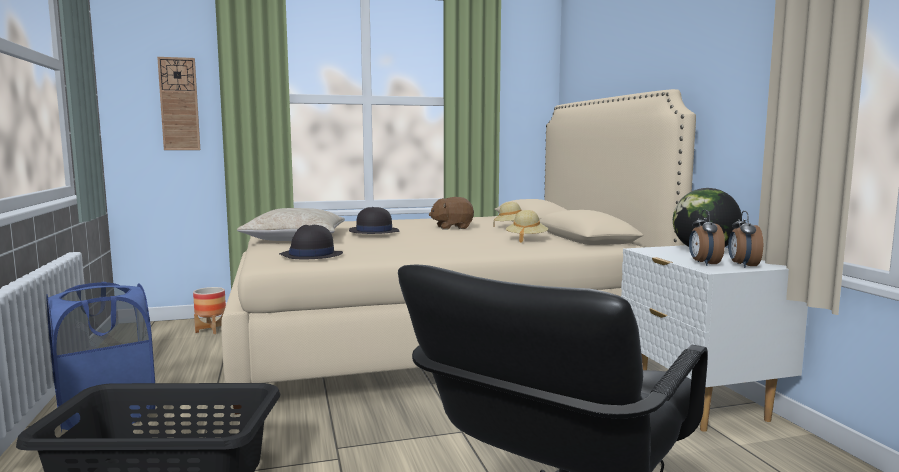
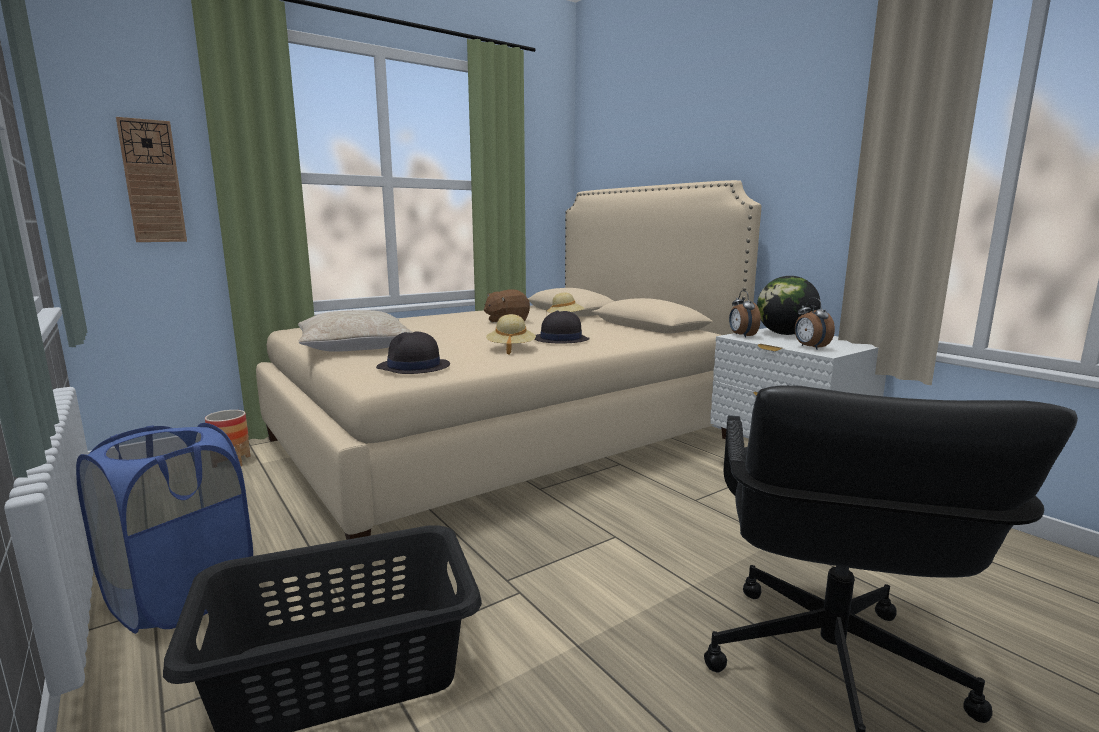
camera: 20 degrees left, 5 degrees up
black hat [349,207,399,234] -> black hat moved to [535,311,590,343]
beige hat [506,210,548,243] -> beige hat moved to [486,314,536,355]
alarm clock [728,211,763,268] -> alarm clock moved to [729,290,761,338]

